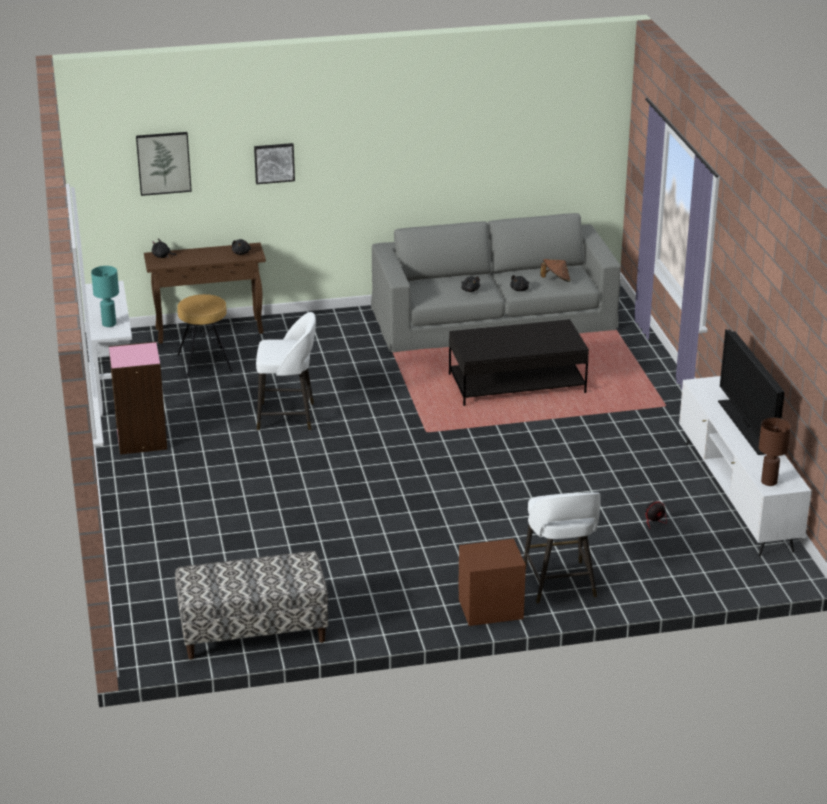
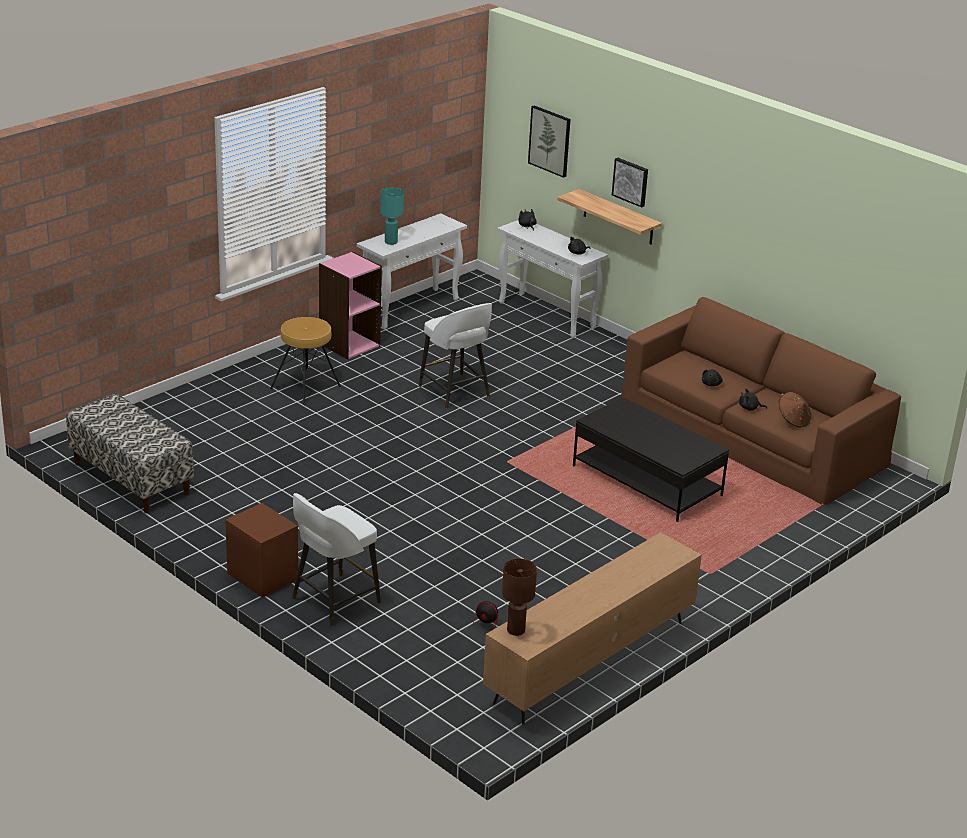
camera: 55 degrees right, 0 degrees up
brown console table [144,243,266,344] -> white console table [497,220,608,338]
brown stool [177,294,233,378] -> brown stool moved to [270,317,341,405]
grey sofa [371,213,621,352] -> brown sofa [621,297,901,505]
white tv stand [679,376,811,557] -> brown tv stand [483,532,702,724]
television [718,329,785,455] -> none
none -> shelf [557,189,662,245]

